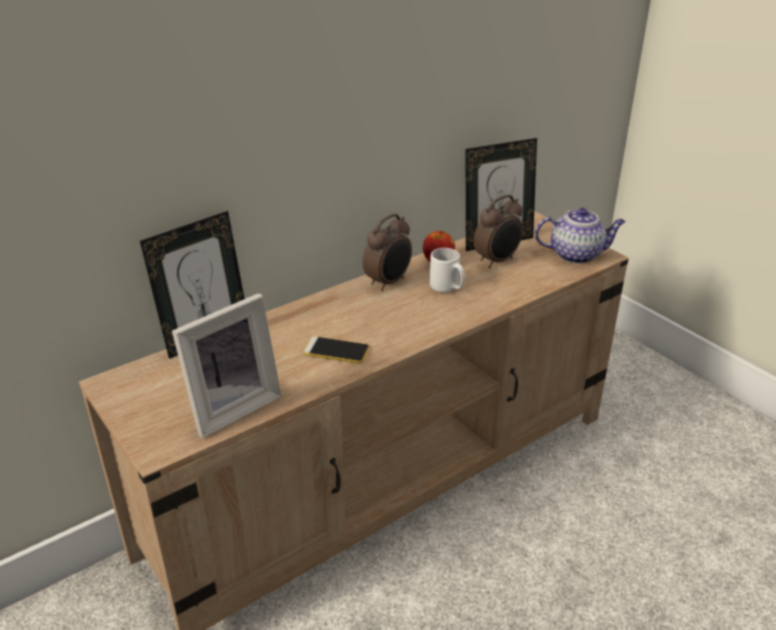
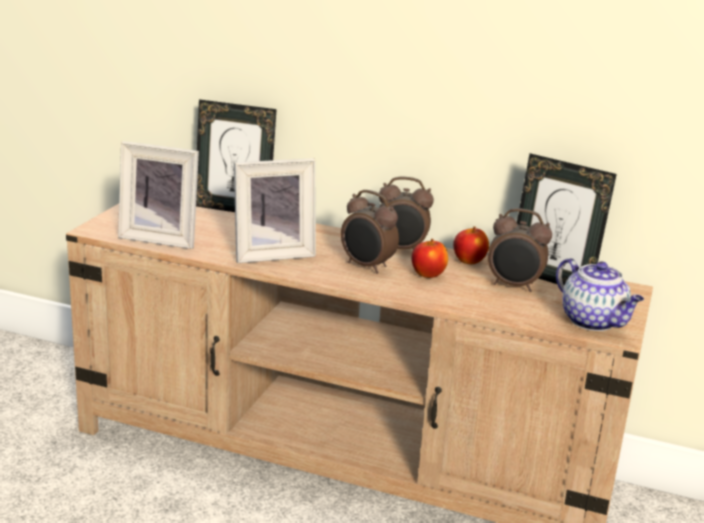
camera: 55 degrees right, 10 degrees down
phone [303,336,370,364] -> picture frame [234,158,316,263]
white mug [430,248,465,293] -> apple [412,239,448,278]
none -> alarm clock [341,190,399,274]

